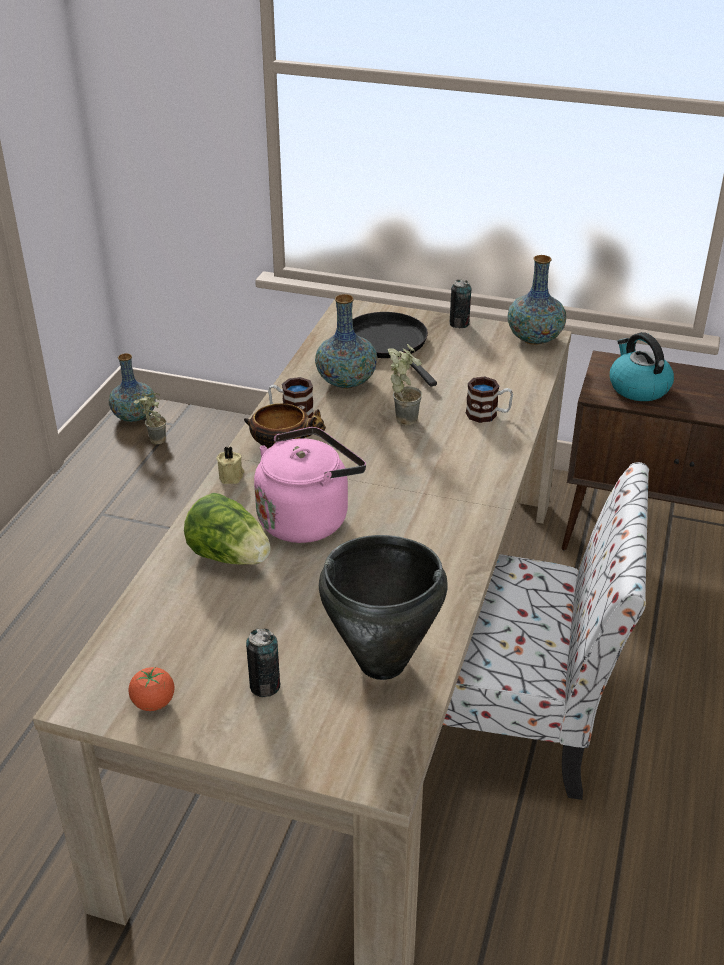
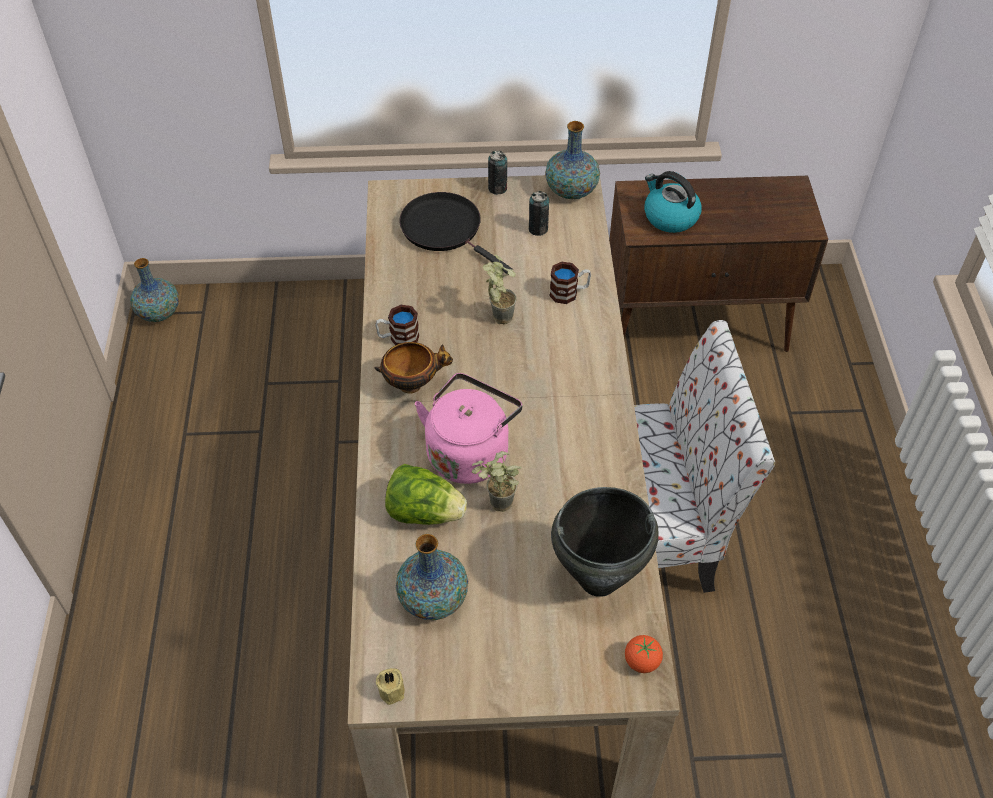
camera: 20 degrees left, 15 degrees up
tomato [129,666,174,711] -> tomato moved to [625,635,663,673]
potted plant [133,393,166,444] -> potted plant moved to [472,451,521,512]
beige candle [216,446,245,484] -> beige candle moved to [376,668,405,705]
can [246,628,280,697] -> can moved to [529,191,549,236]
vase [315,294,377,389] -> vase moved to [396,534,468,620]

